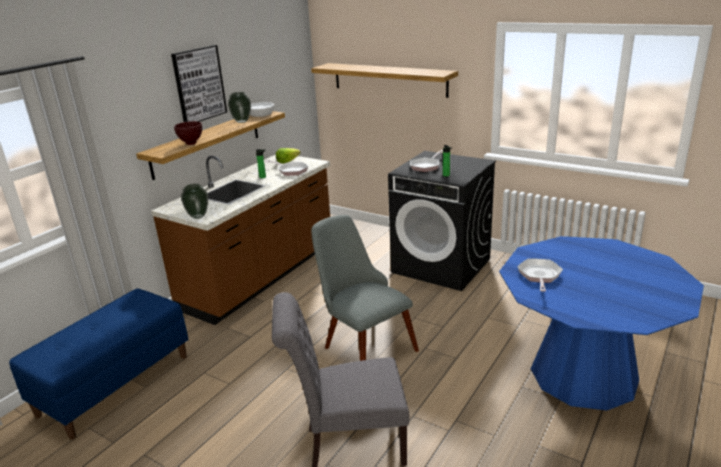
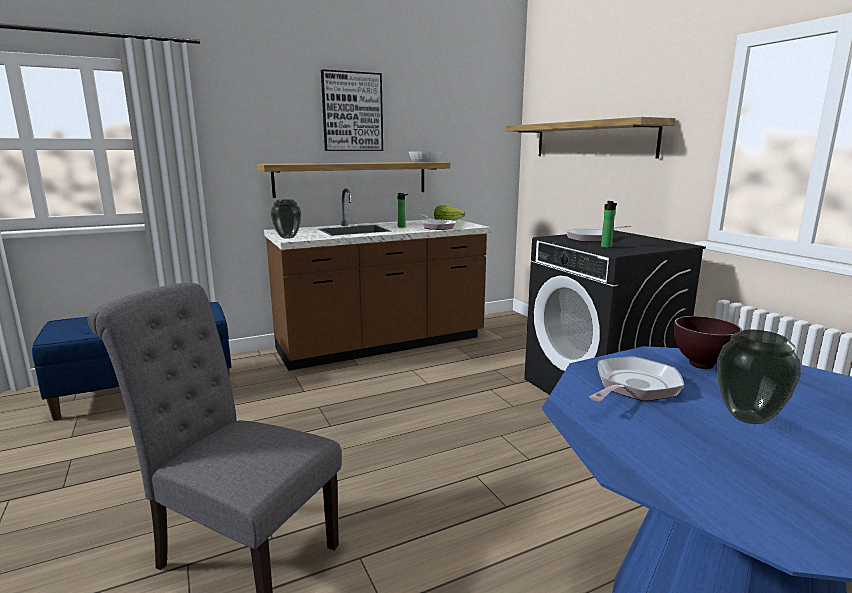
camera: 30 degrees right, 10 degrees down
brown bowl [174,121,202,145] -> brown bowl moved to [674,316,742,369]
vase [228,92,251,123] -> vase moved to [717,330,801,424]
grey chair [311,215,419,361] -> none

